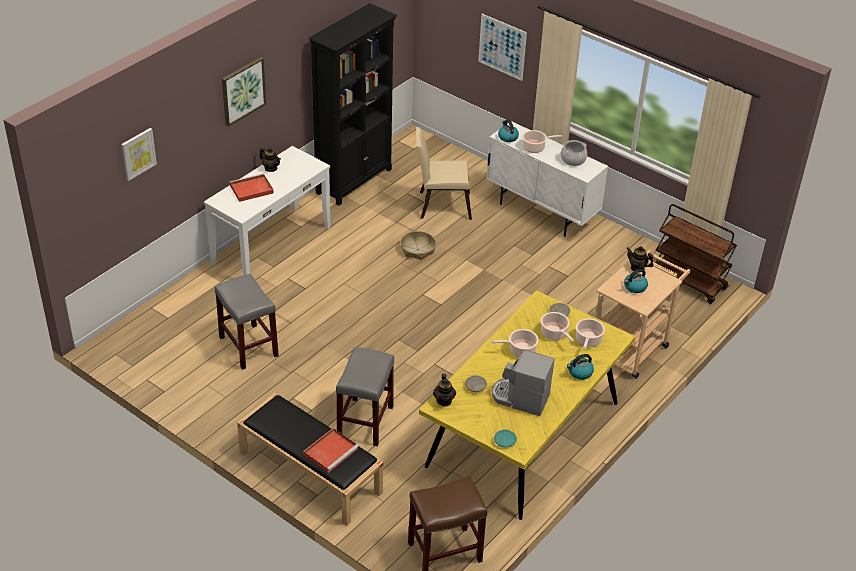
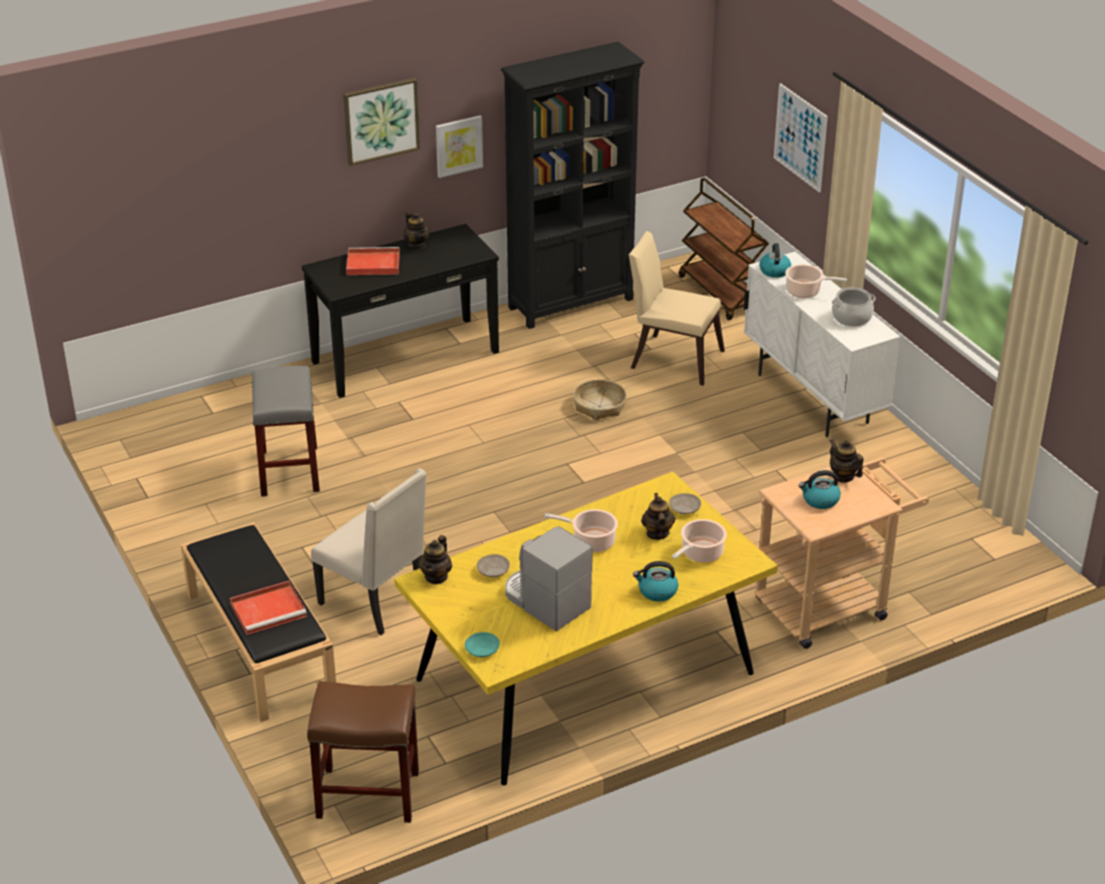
camera: 25 degrees right, 5 degrees down
picture [121,128,157,181] -> picture moved to [436,115,483,178]
white console table [204,146,331,275] -> black console table [302,224,499,398]
grey stool [336,347,395,447] -> beige chair [311,468,426,635]
cooking pot [541,312,574,342] -> teapot [641,493,675,540]
brown cart [655,204,737,304] -> brown cart moved to [679,178,769,320]

